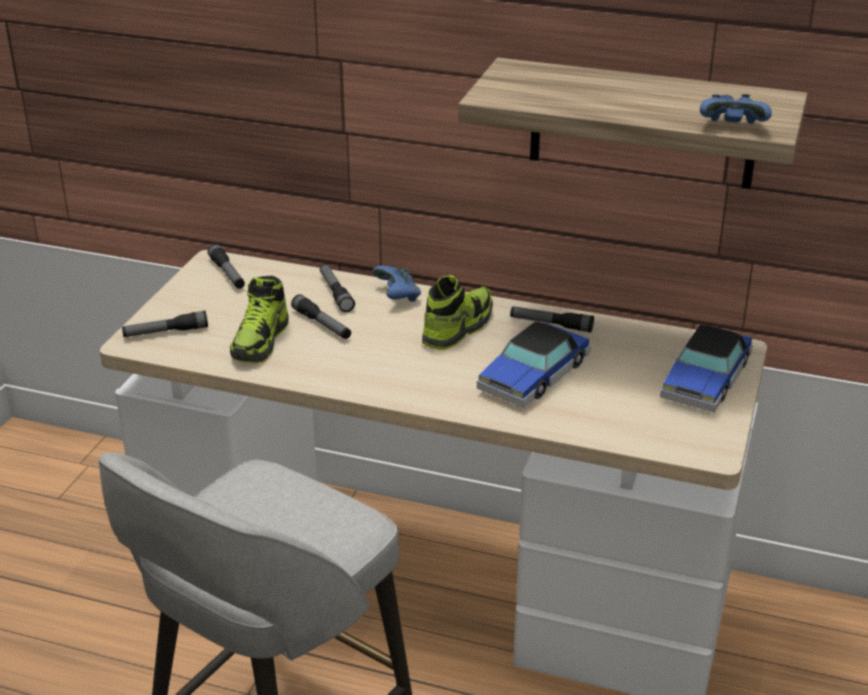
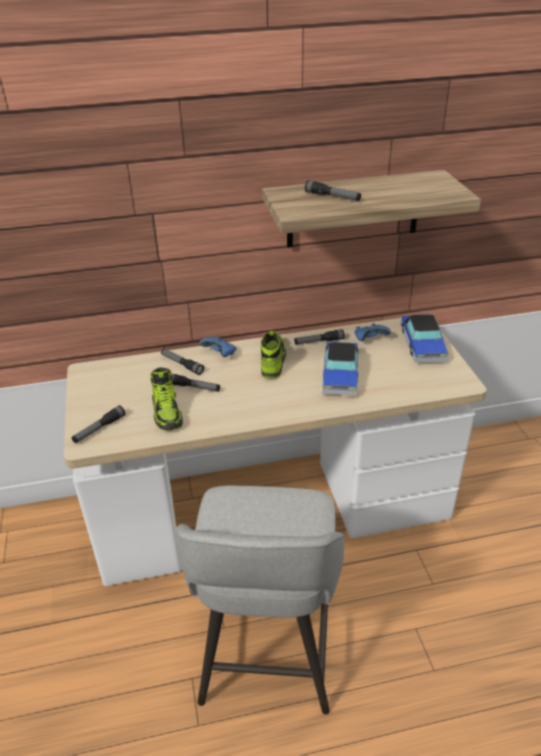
camera: 30 degrees left, 5 degrees up
flashlight [207,244,245,289] -> flashlight moved to [305,180,361,201]
blue game controller [700,94,772,124] -> blue game controller moved to [354,323,391,341]

